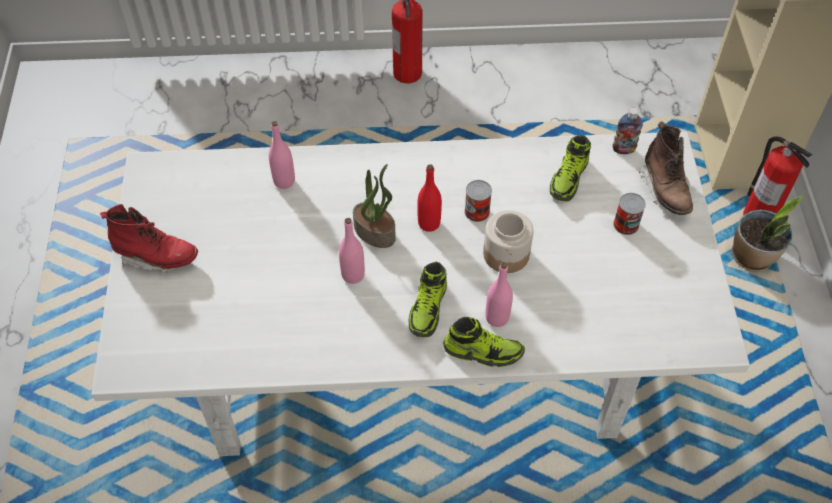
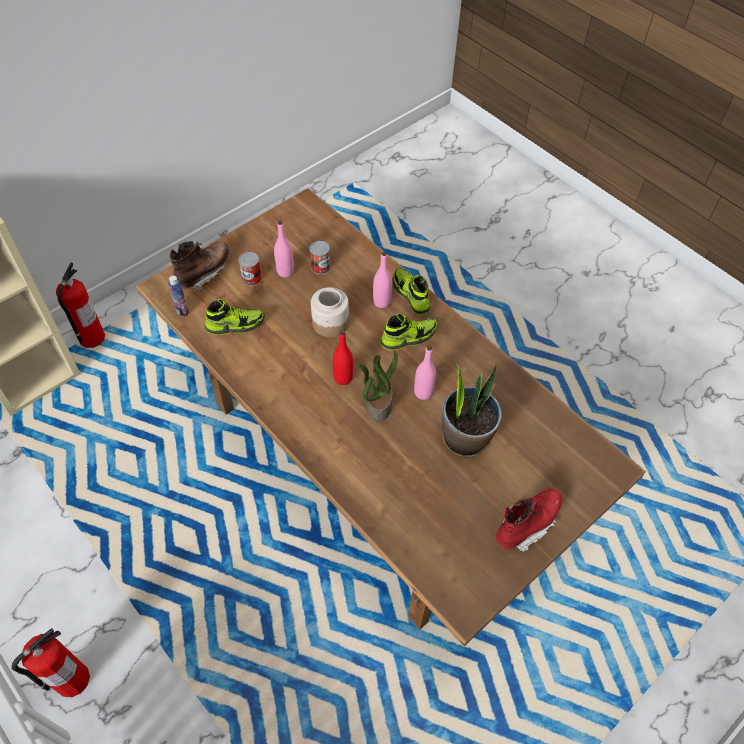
camera: 130 degrees left, 0 degrees up
white dining table [91,132,750,456] -> brown dining table [136,188,646,646]
red boot [100,204,198,273] -> red boot turned 75 degrees clockwise [496,488,563,553]
pink bottle [269,121,295,189] -> pink bottle moved to [274,221,294,277]
can [464,180,492,222] -> can moved to [310,241,330,274]
potted plant [732,195,805,271] -> potted plant moved to [442,363,502,457]

